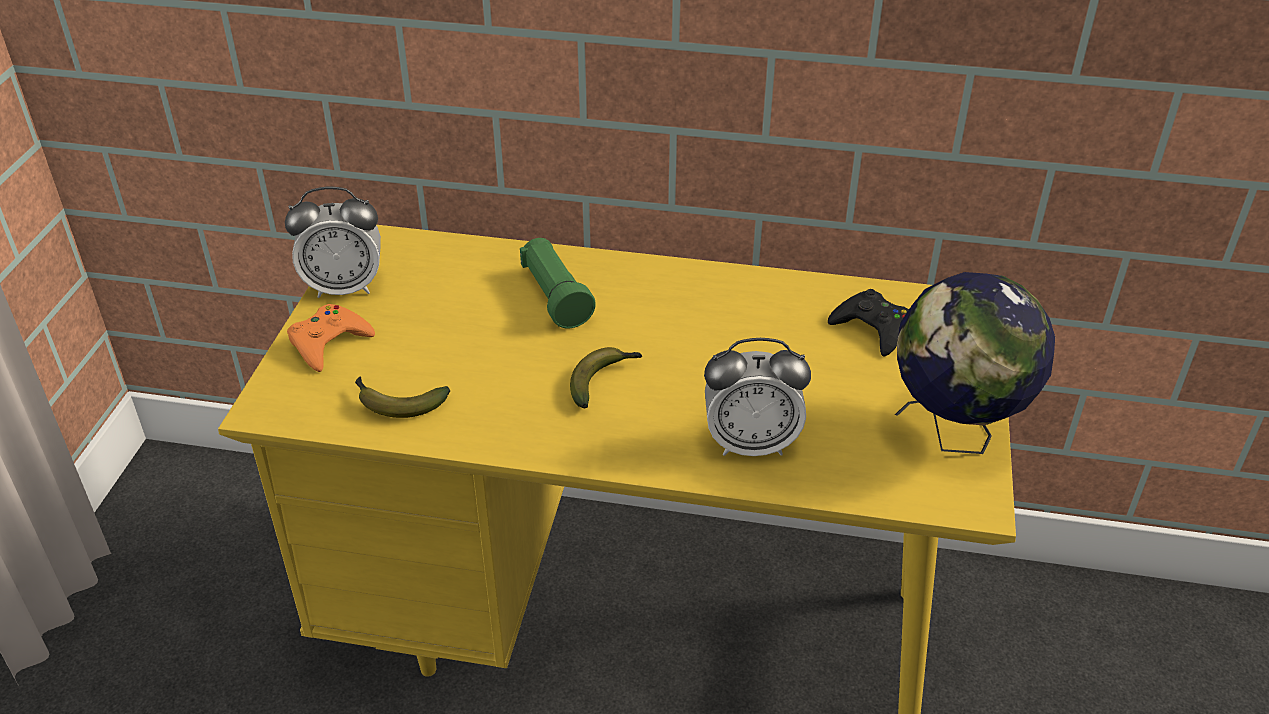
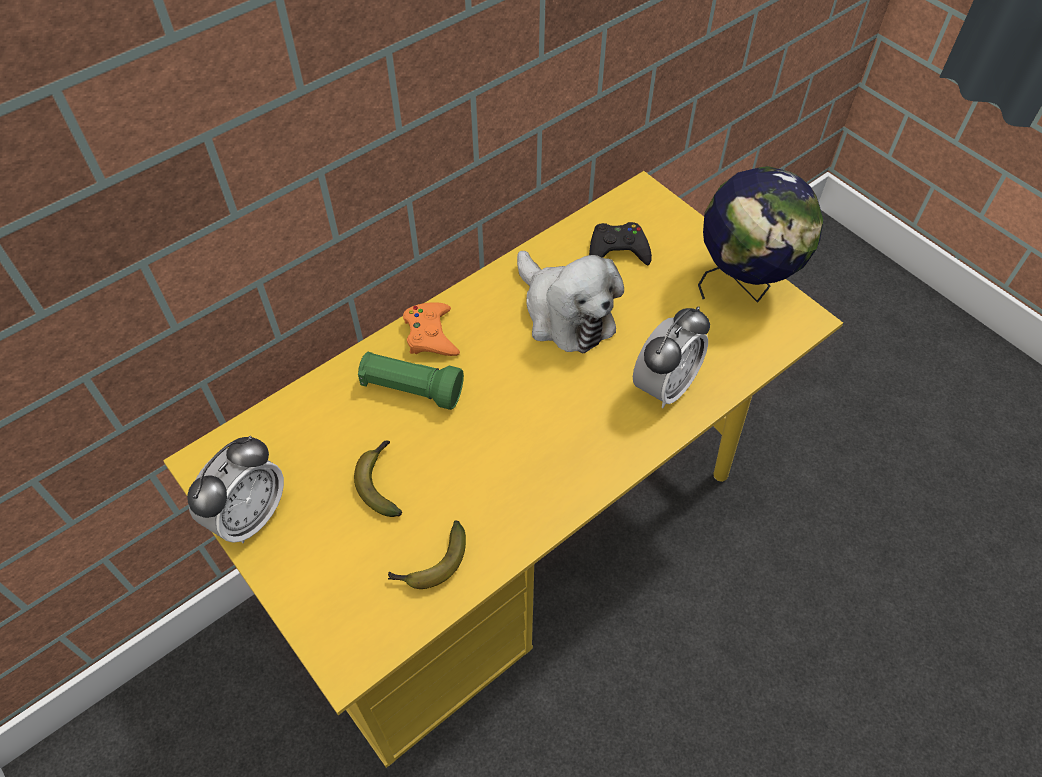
camera: 50 degrees left, 15 degrees up
orange game controller [287,304,375,372] -> orange game controller moved to [403,302,460,356]
banana [570,347,642,408] -> banana moved to [354,440,402,517]
none -> plush toy [517,251,624,353]

